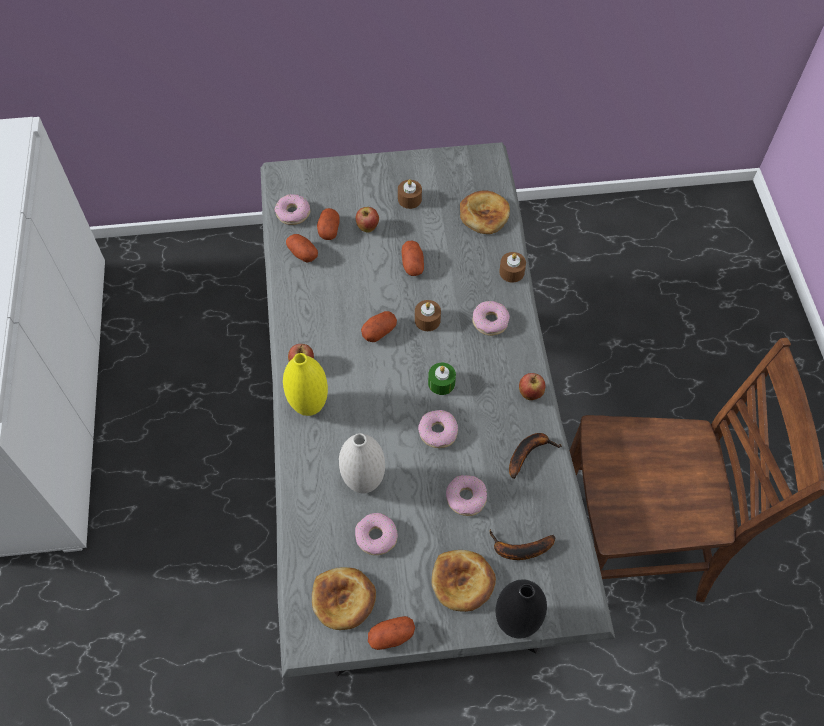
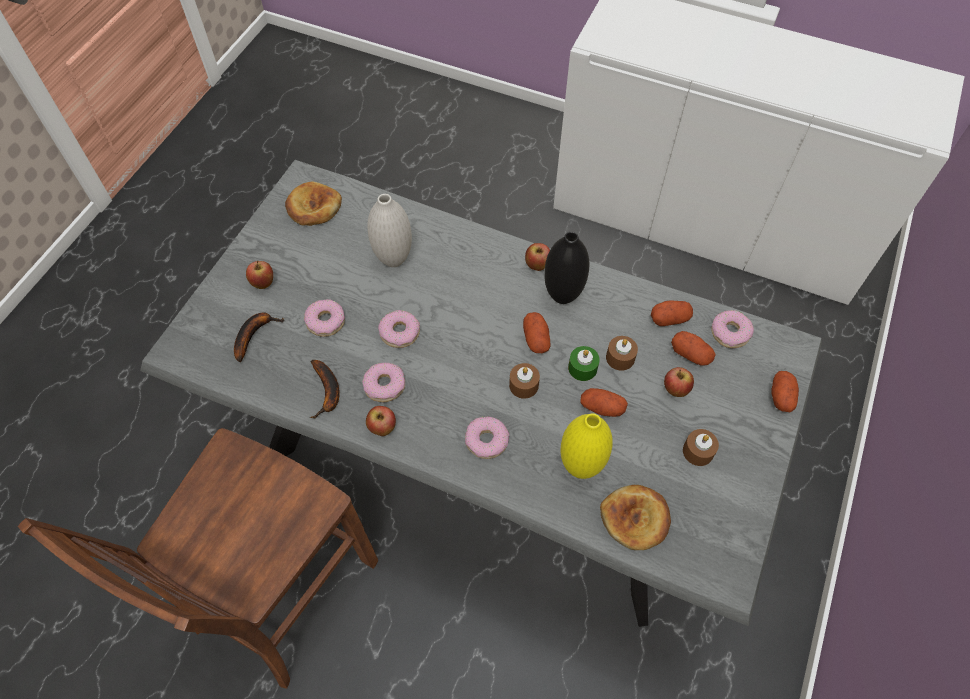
camera: 120 degrees right, 0 degrees up
yellow vase [283,353,328,416] -> yellow vase moved to [561,413,613,479]
donut [355,513,398,555] -> donut moved to [362,363,405,402]
potato [368,616,415,650] -> potato moved to [771,371,799,412]
green candle [428,363,456,395] -> green candle moved to [568,346,600,381]
bread [431,550,496,612] -> apple [246,261,273,289]
black vase [496,580,547,638] -> black vase moved to [544,232,589,304]
brown candle [499,252,526,282] -> brown candle moved to [606,336,638,371]

